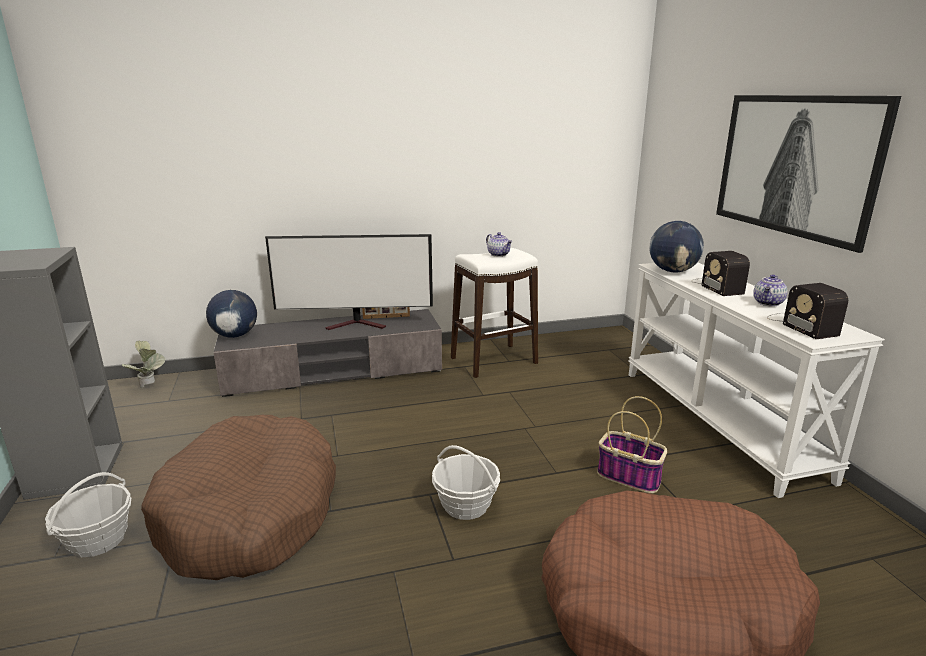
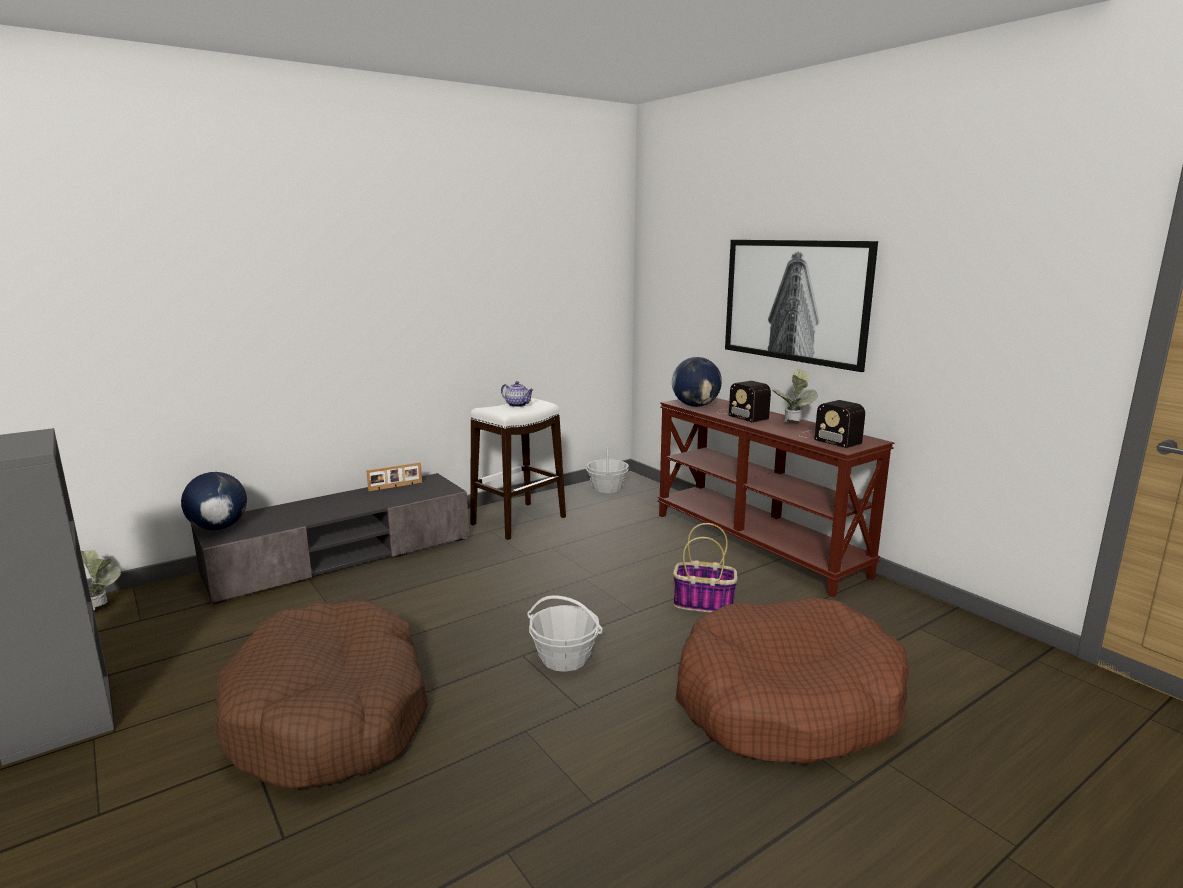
camera: 20 degrees left, 5 degrees down
basket [45,472,131,557] -> basket moved to [586,447,629,493]
television [265,234,433,330] -> none
white console table [628,262,885,498] -> brown console table [658,398,894,598]
teapot [753,274,788,307] -> potted plant [772,369,818,423]

